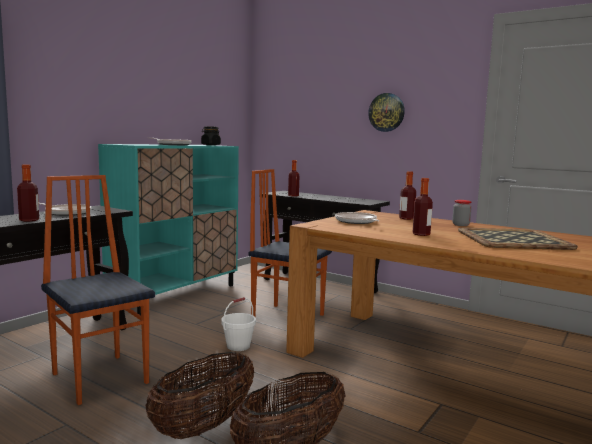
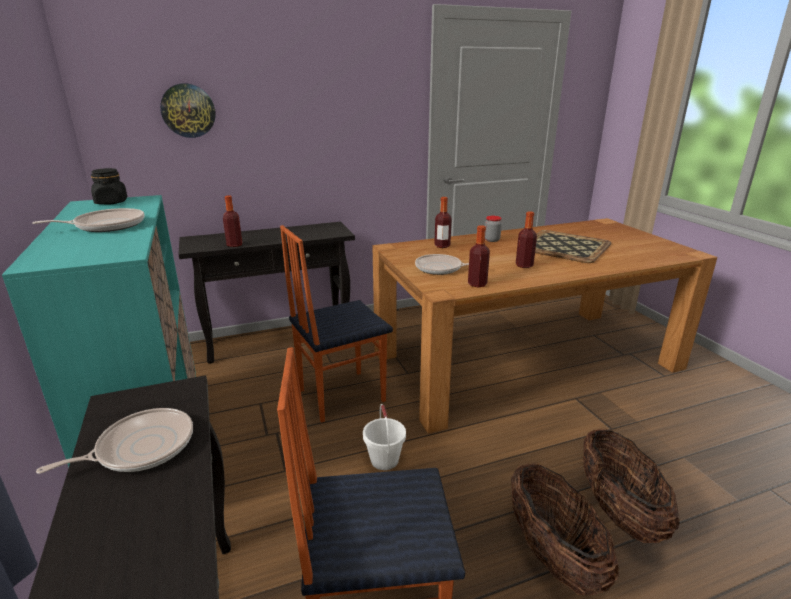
camera: 55 degrees left, 15 degrees up
bottle [17,164,39,222] -> bottle moved to [468,225,490,287]
wall clock [368,93,405,132] -> wall clock moved to [160,83,216,138]

